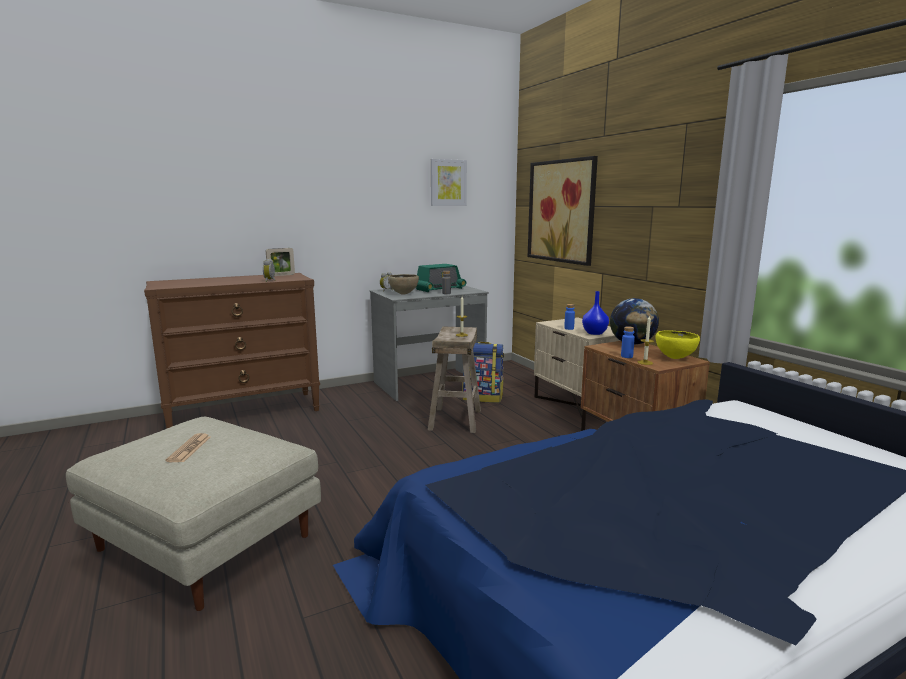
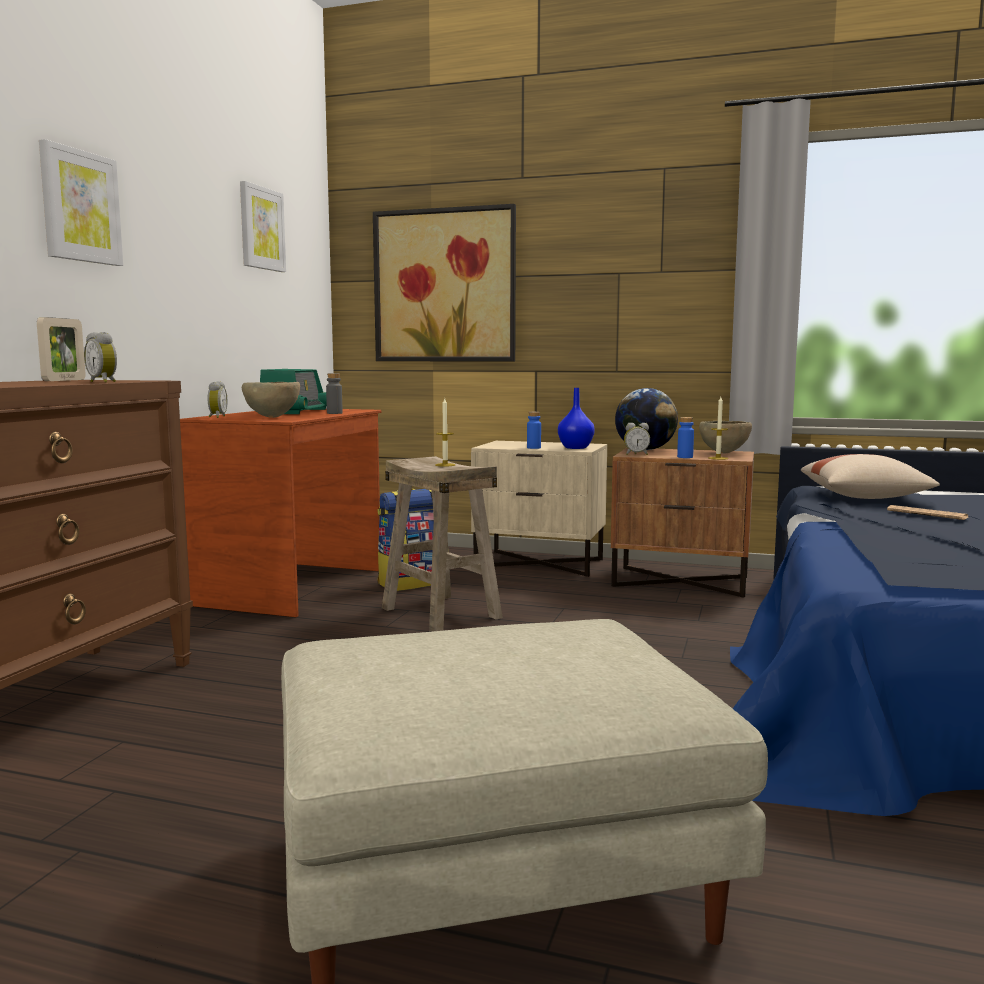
camera: 45 degrees left, 5 degrees down
newspaper [166,433,210,462] -> newspaper moved to [887,505,968,520]
grey desk [369,286,489,401] -> brown desk [180,409,382,617]
yellow bowl [655,331,700,359] -> brown bowl [699,421,752,454]
none -> picture [39,139,123,266]
none -> alarm clock [624,423,650,455]
none -> beige pillow [801,454,940,499]

